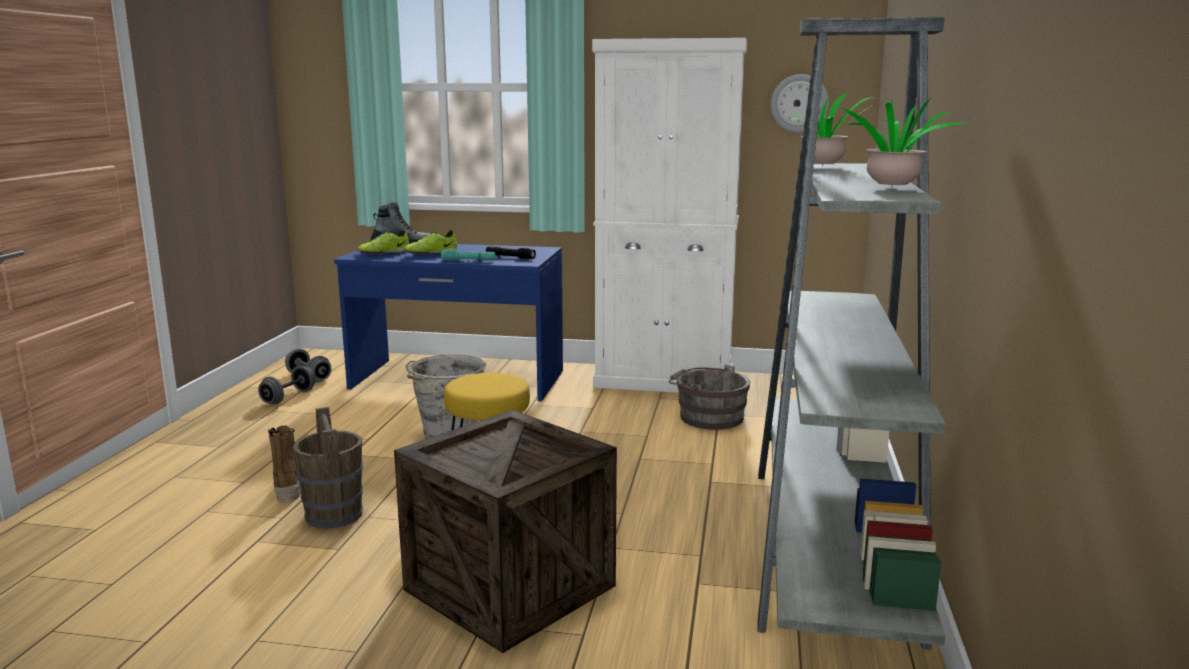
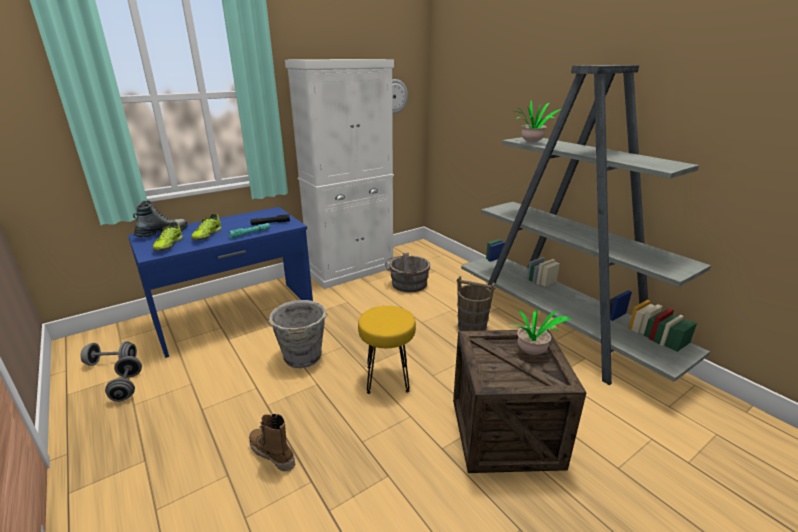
camera: 45 degrees left, 10 degrees up
brown bucket [293,407,363,529] -> brown bucket moved to [457,276,496,331]
potted plant [842,96,969,187] -> potted plant moved to [512,308,572,355]

